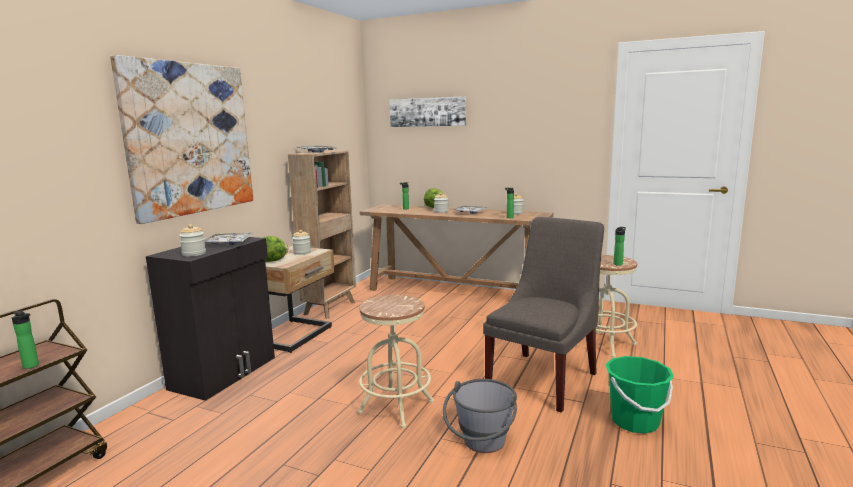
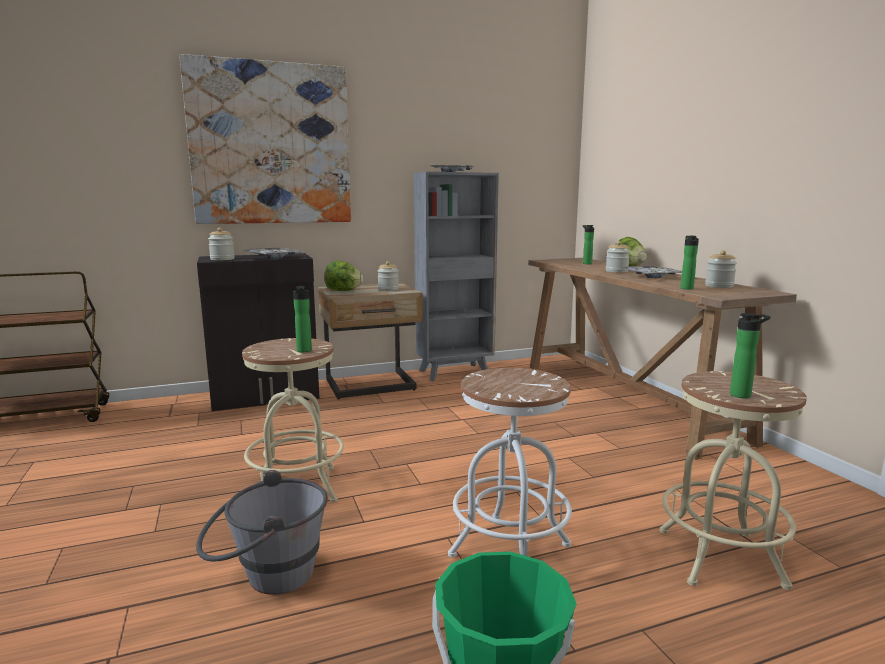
camera: 45 degrees right, 0 degrees up
bottle [12,311,39,369] -> bottle moved to [293,286,312,352]
brown bookcase [288,150,356,319] -> grey bookcase [414,172,499,382]
picture [389,96,466,127] -> none
grey chair [483,217,604,413] -> white stool [448,368,572,557]

